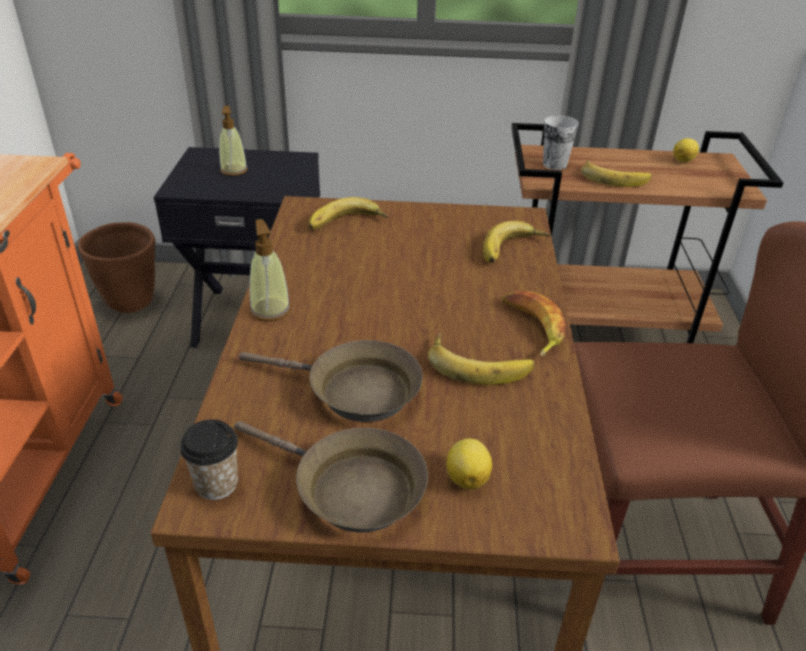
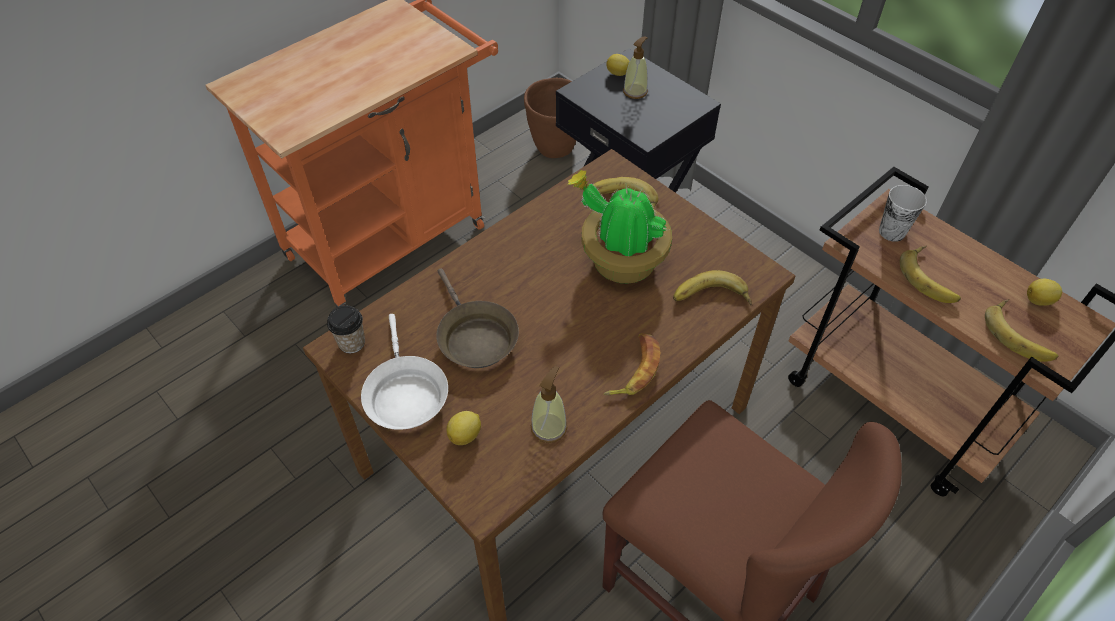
camera: 45 degrees right, 15 degrees up
brown frying pan [234,421,428,533] -> white frying pan [361,314,448,430]
soap dispenser [250,219,291,321] -> soap dispenser moved to [531,366,567,443]
banana [428,332,534,385] -> banana moved to [985,299,1058,362]
none -> potted plant [568,170,672,284]
none -> lemon [606,54,630,76]

